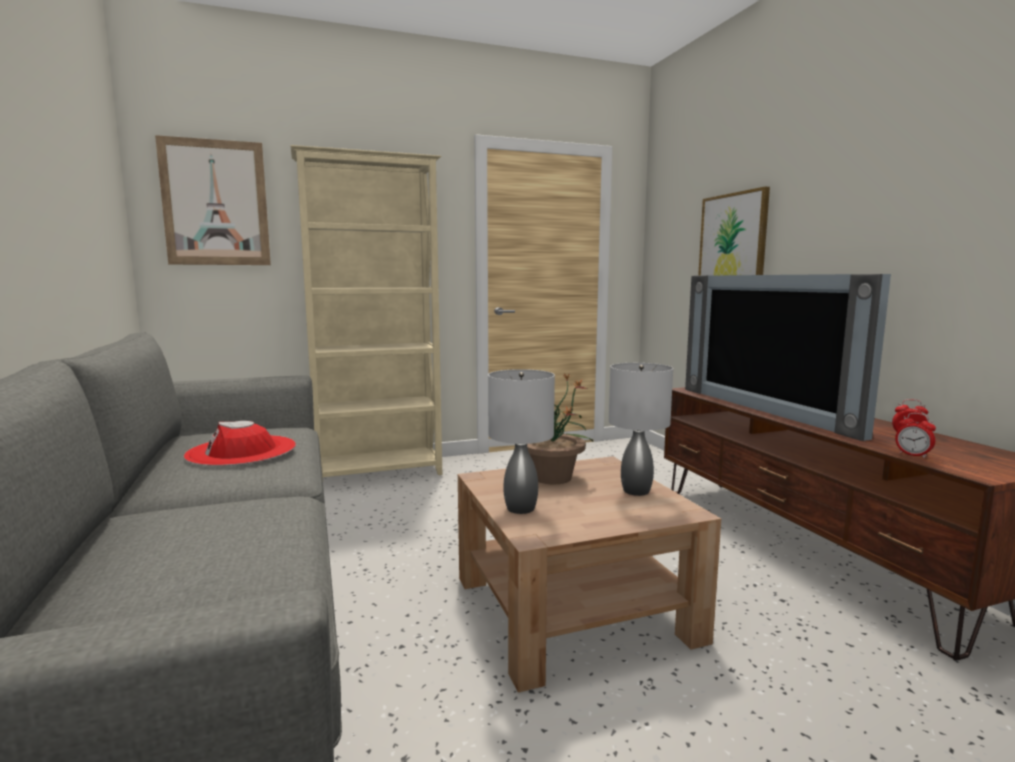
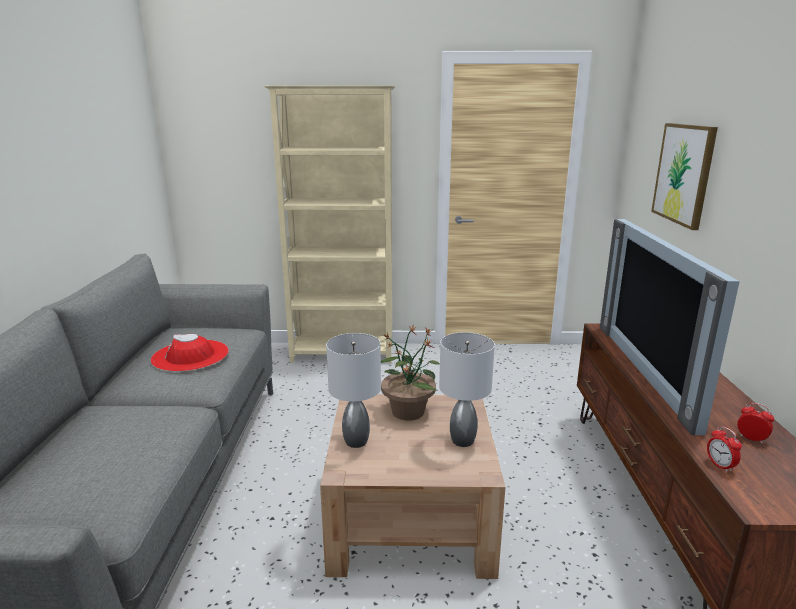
camera: 20 degrees right, 10 degrees up
picture [155,135,271,265] -> none

